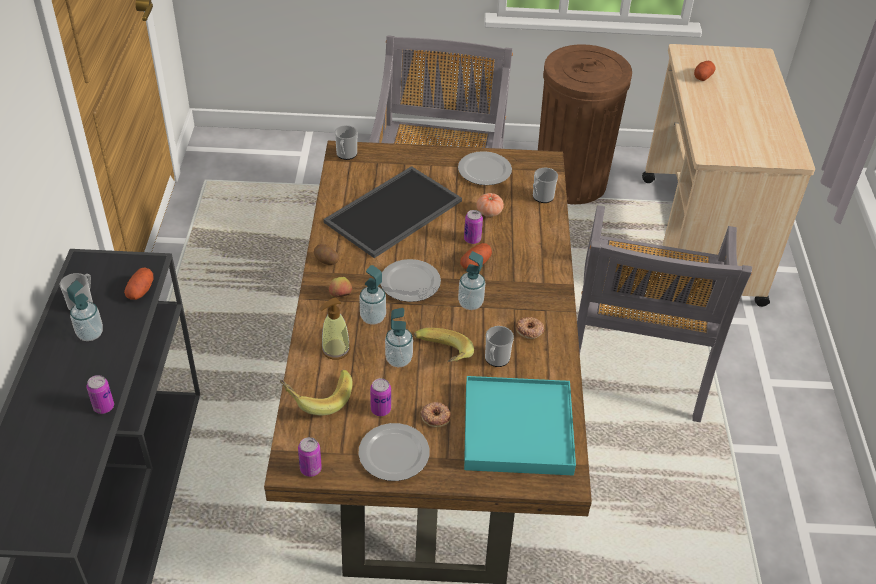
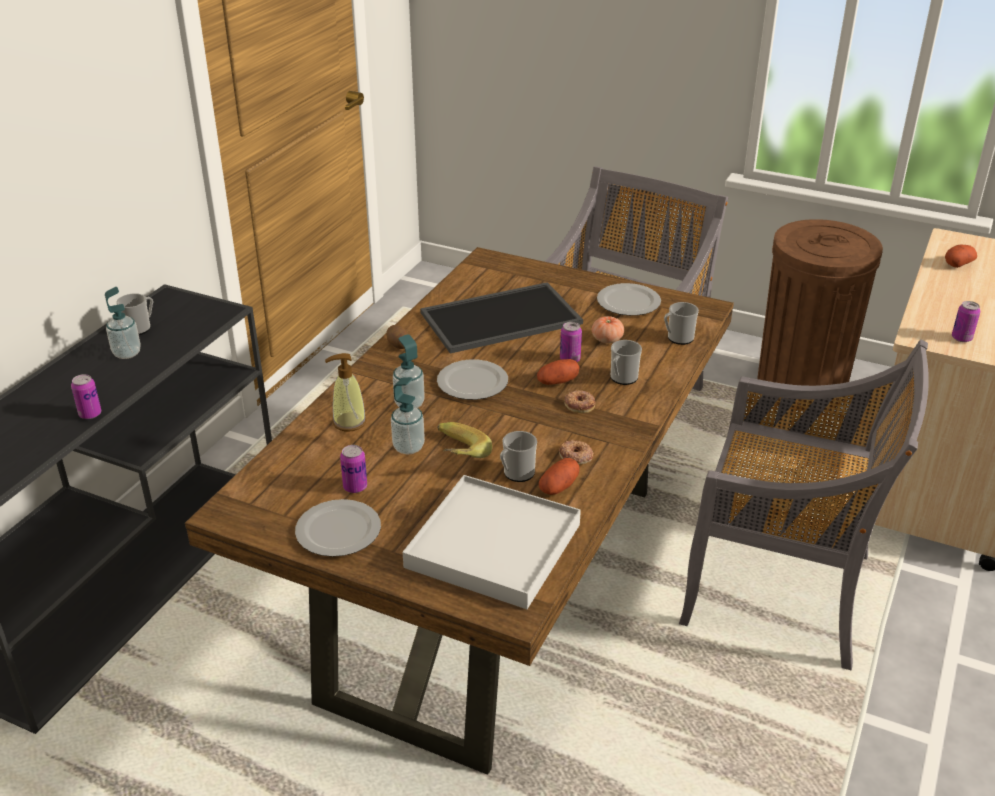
camera: 25 degrees right, 10 degrees down
potato [124,267,154,300] -> potato moved to [539,458,580,495]
banana [280,370,352,416] -> none
can [298,437,322,477] -> can moved to [952,301,980,342]
apple [329,277,352,298] -> none
mug [335,125,358,160] -> mug moved to [611,340,642,385]
donut [420,402,451,427] -> donut moved to [565,390,596,413]
soap dispenser [458,251,485,310] -> none
turquoise tray [464,376,576,475] -> white tray [403,475,581,609]
grey chair [577,205,752,422] -> grey chair turned 105 degrees counterclockwise [679,339,929,670]

